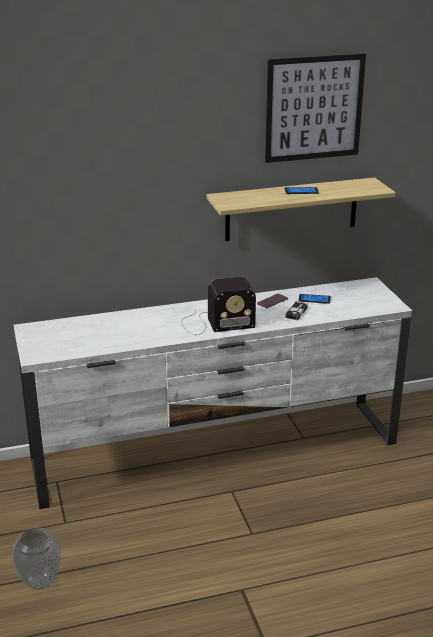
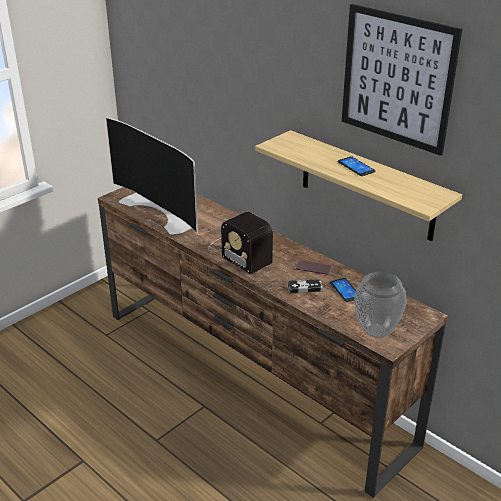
camera: 60 degrees right, 5 degrees up
vase [12,528,61,590] -> vase moved to [354,272,407,338]
white tv stand [14,277,412,509] -> brown tv stand [98,187,448,498]
none -> television [106,117,198,235]

